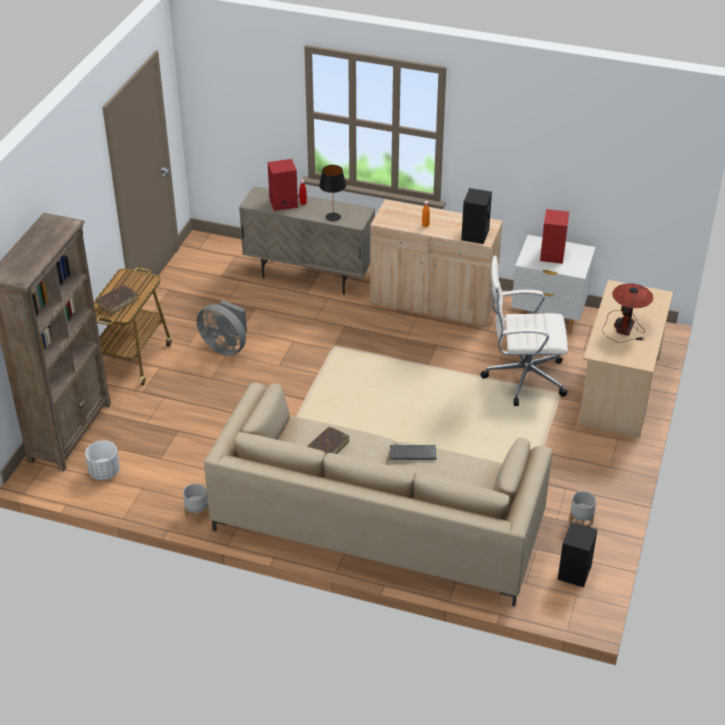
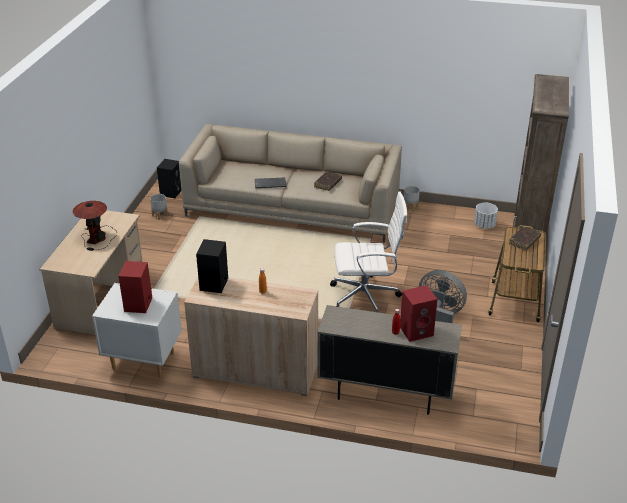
camera: 175 degrees right, 5 degrees down
black table lamp [319,165,346,222] -> none
white office chair [480,256,568,406] -> white office chair moved to [330,191,407,312]

